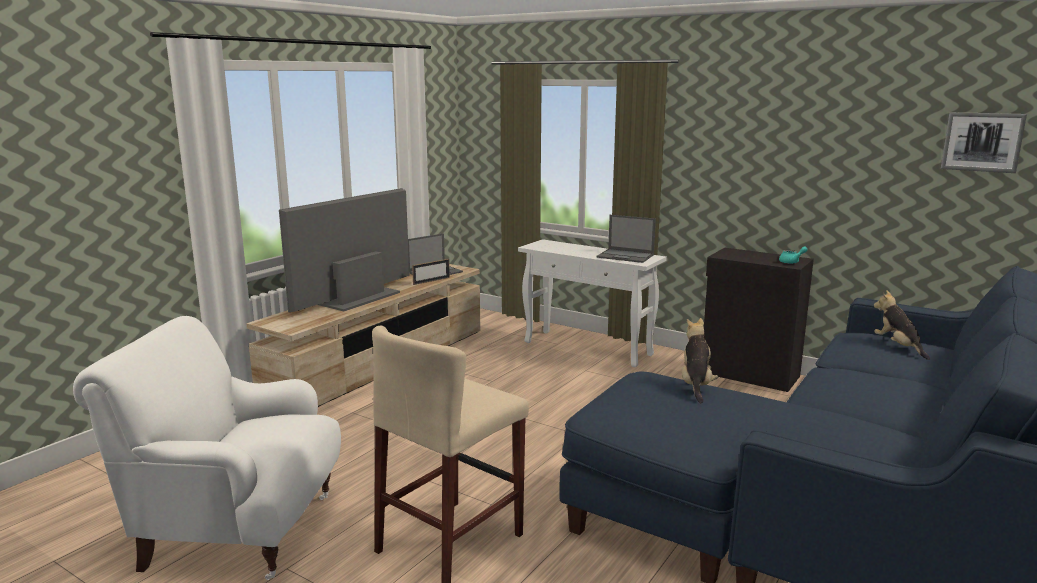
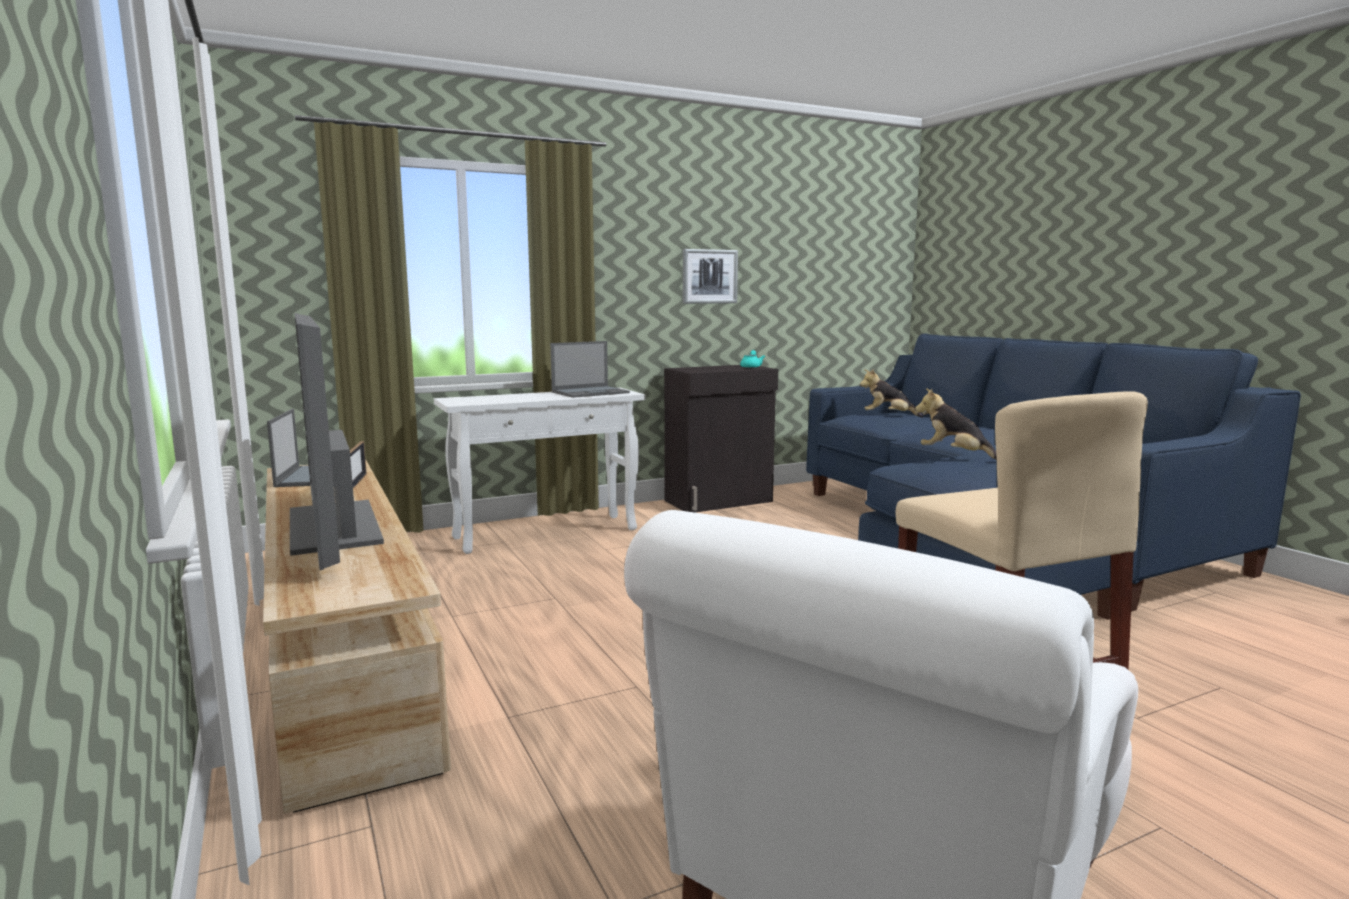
camera: 60 degrees left, 5 degrees down
picture [941,112,1027,173] -> picture moved to [683,249,738,304]

